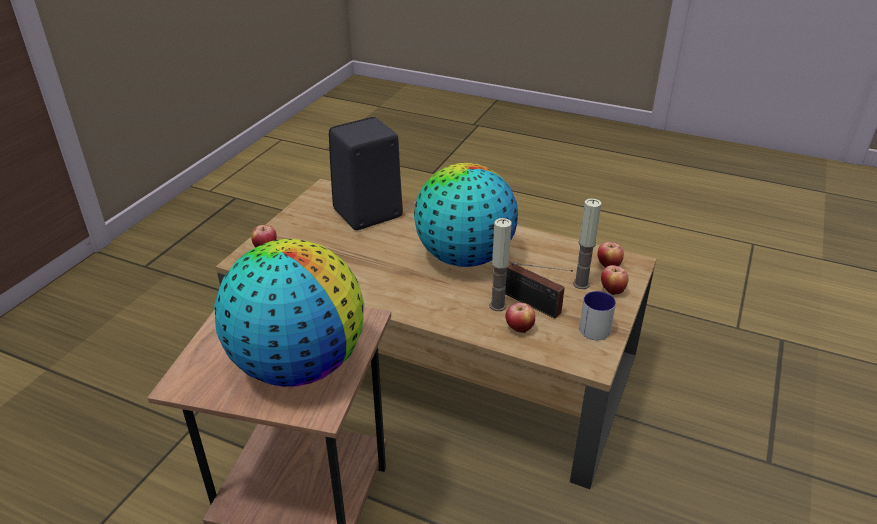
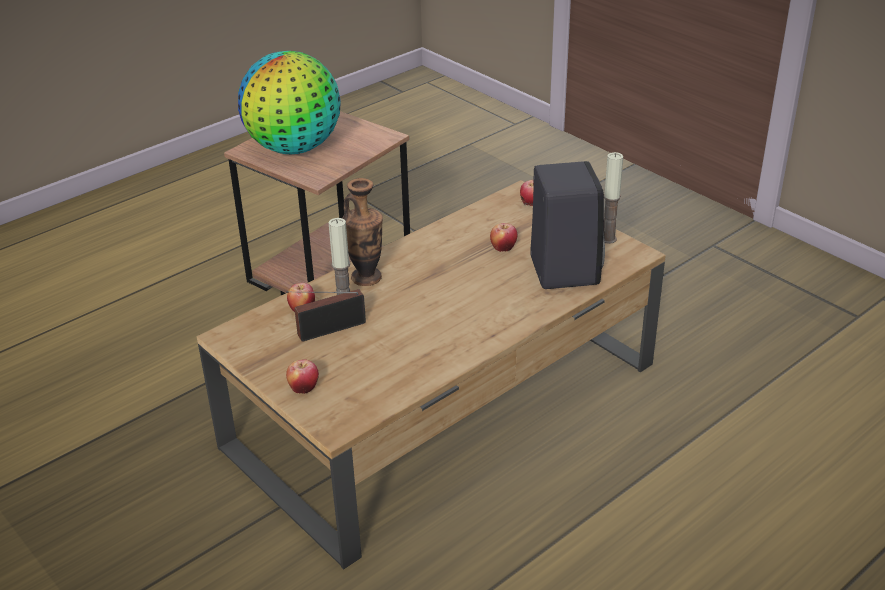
camera: 115 degrees right, 0 degrees up
globe [414,163,518,267] -> none
candle [573,198,601,289] -> candle moved to [603,152,623,244]
mug [579,291,616,340] -> none
apple [597,242,624,268] -> apple moved to [490,223,518,252]
none -> vase [342,178,383,286]

